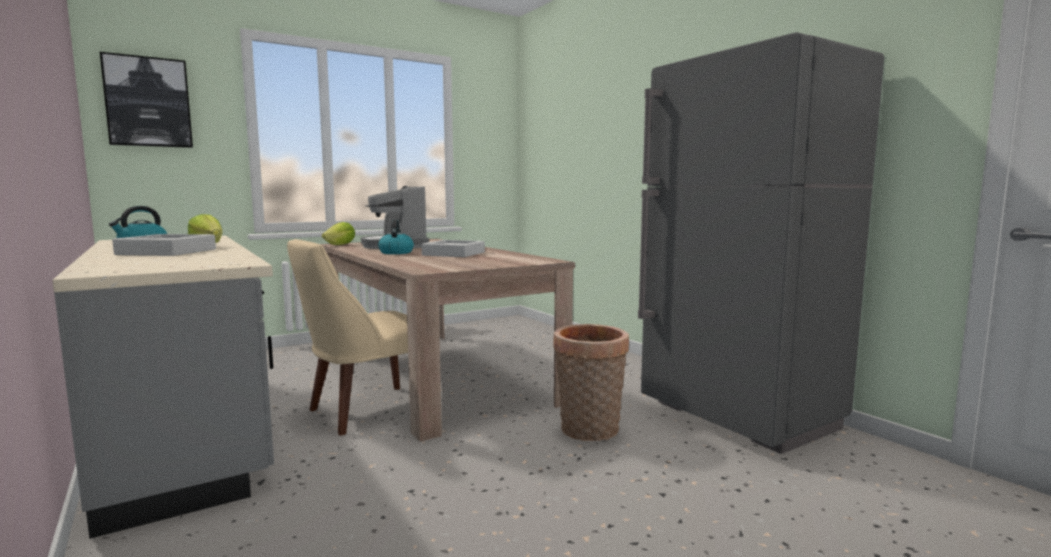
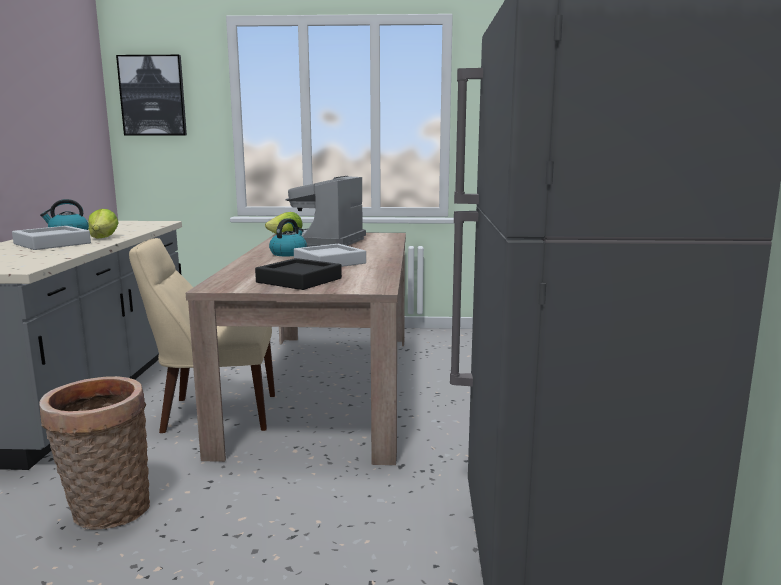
camera: 35 degrees right, 5 degrees up
basket [553,324,629,441] -> basket moved to [39,376,150,530]
none -> black tray [255,258,342,290]

